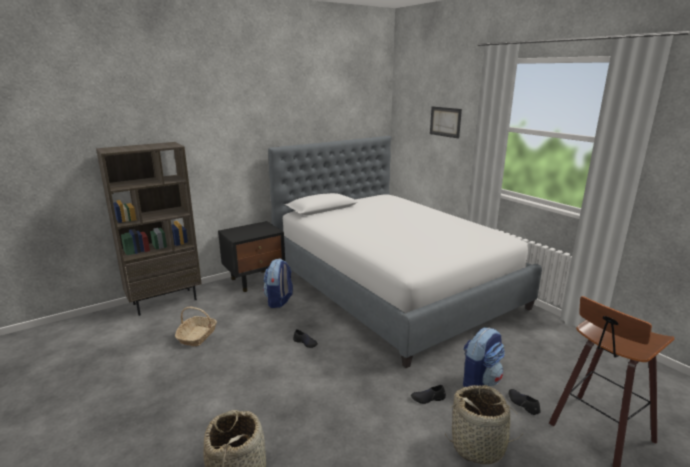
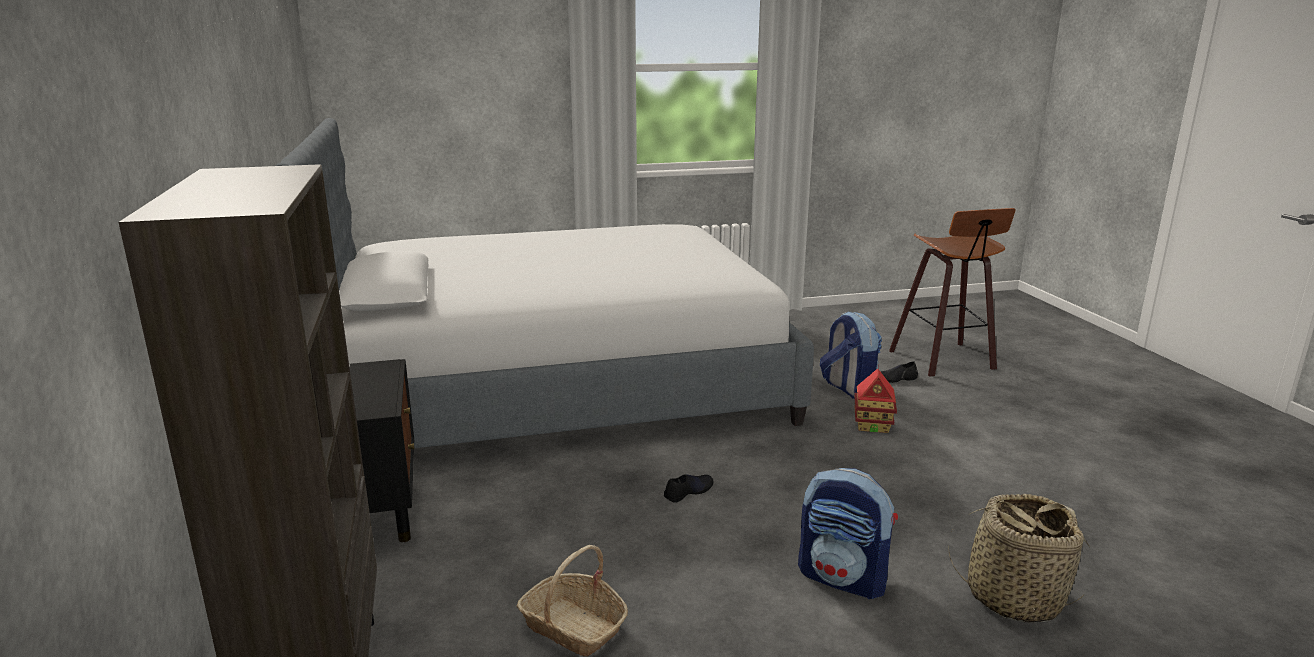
camera: 70 degrees left, 0 degrees up
backpack [263,258,293,308] -> backpack moved to [798,468,898,599]
black shoe [411,385,446,404] -> toy house [854,369,897,433]
picture [430,106,462,139] -> none
basket [445,385,522,464] -> none

